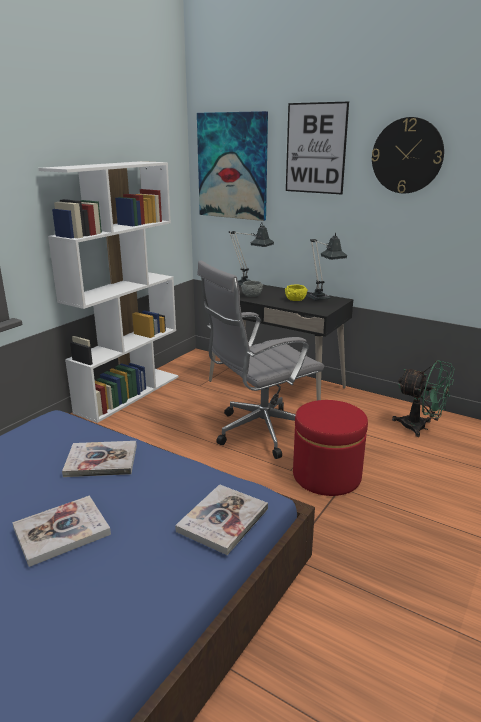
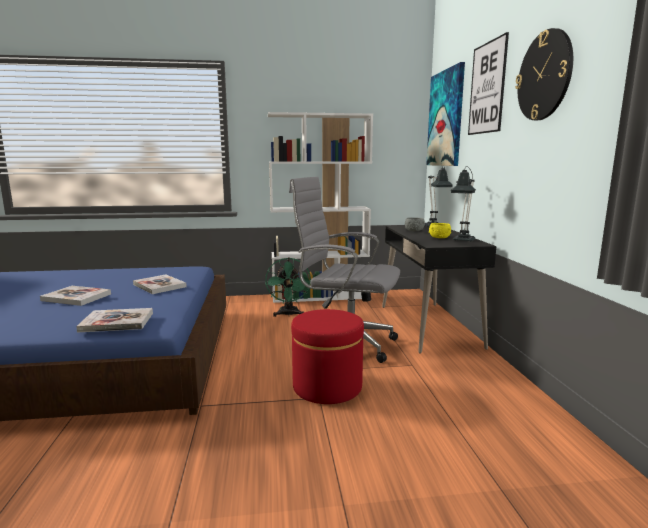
camera: 50 degrees right, 10 degrees down
green fan [392,360,455,437] -> green fan moved to [265,258,311,317]

